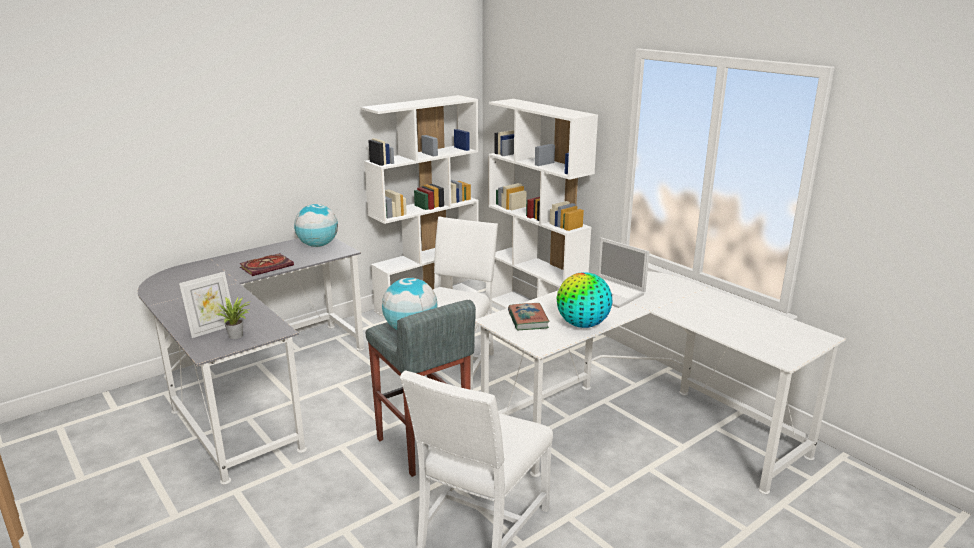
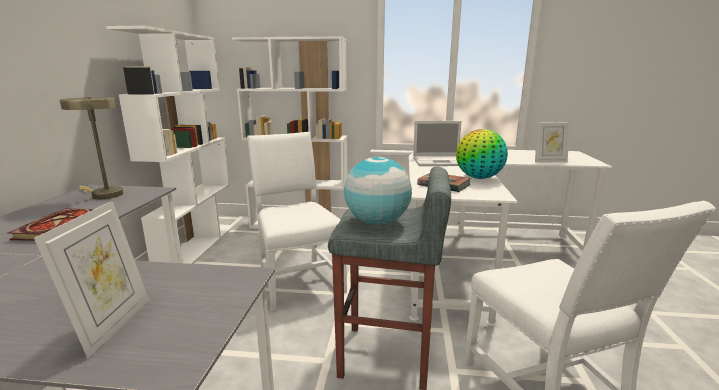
camera: 45 degrees left, 5 degrees down
potted plant [216,298,251,339] -> none
globe [294,204,338,247] -> beige table lamp [60,97,123,199]
none -> picture frame [535,119,570,163]

